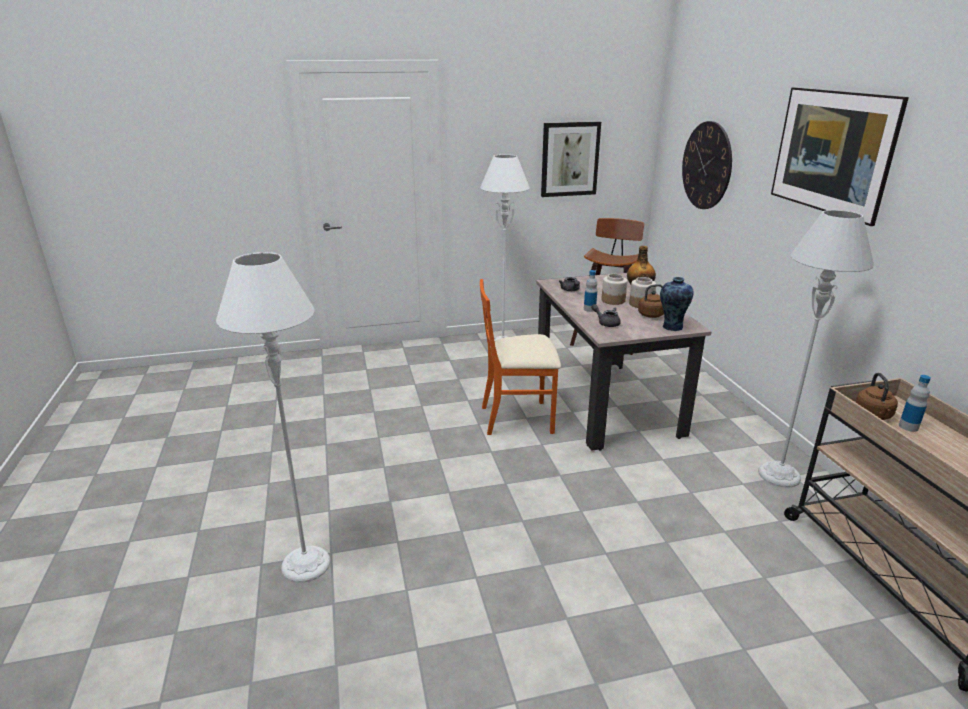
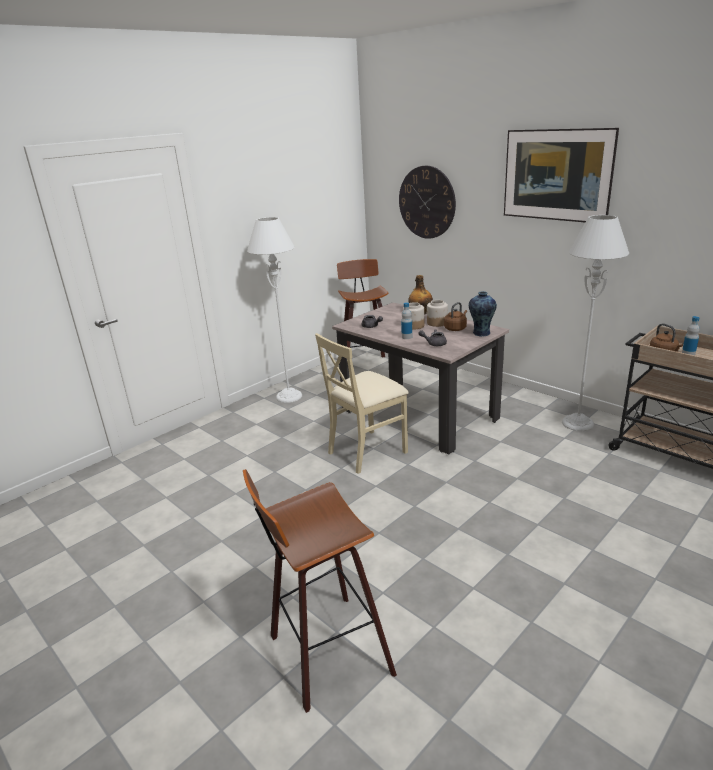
camera: 30 degrees left, 0 degrees up
white floor lamp [216,252,331,583] -> stool [243,469,397,713]
orange chair [480,279,561,435] -> beige chair [315,333,409,474]
picture [541,122,601,197] -> none

